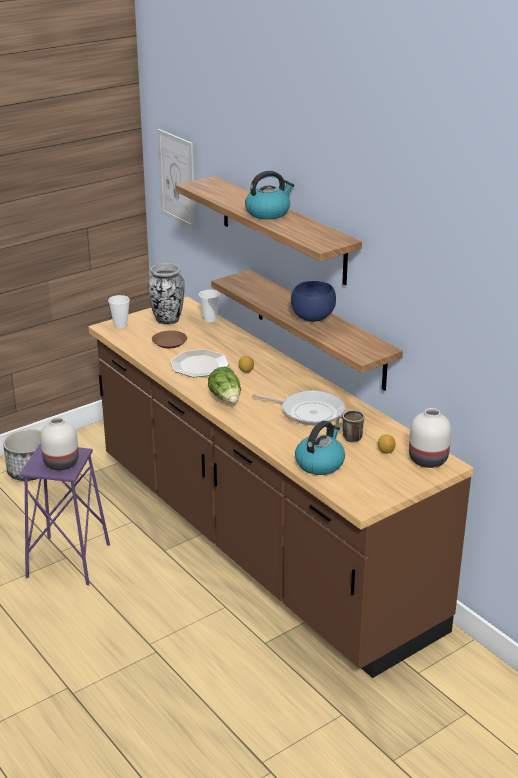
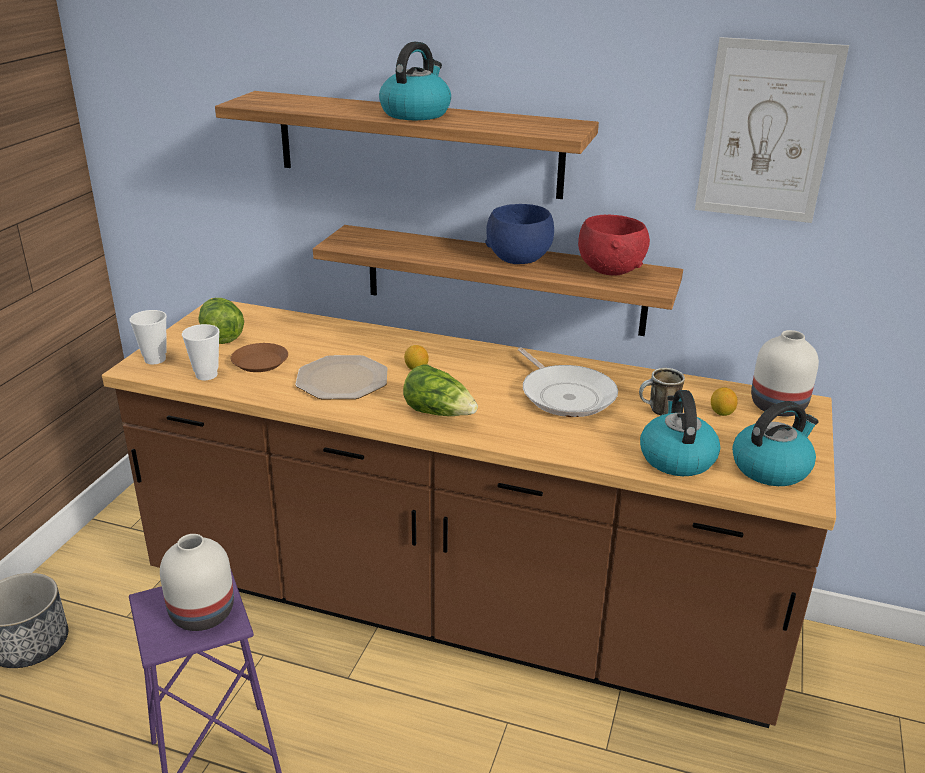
camera: 35 degrees left, 0 degrees up
vase [148,263,185,325] -> lettuce [198,298,244,344]
picture [157,129,195,230] -> picture moved to [695,37,849,223]
cup [199,290,220,322] -> cup moved to [182,324,220,380]
frying pan [252,390,345,426] -> frying pan turned 75 degrees clockwise [518,348,618,417]
none -> red bowl [578,215,650,275]
none -> kettle [732,401,819,486]

